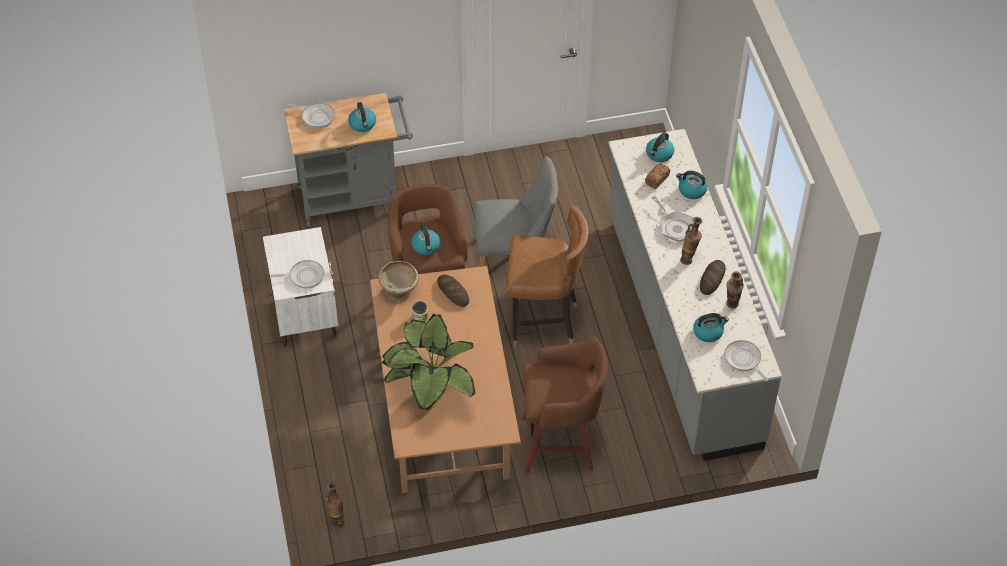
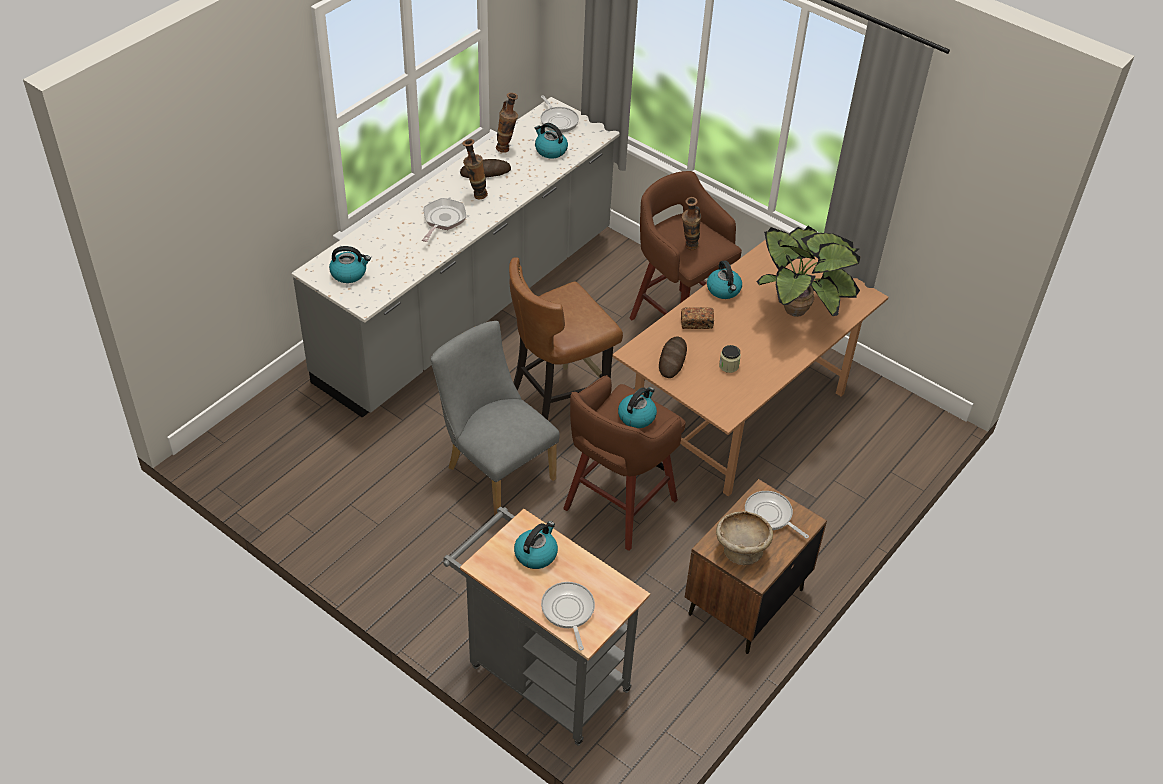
camera: 130 degrees left, 5 degrees down
white nightstand [263,227,338,347] -> brown nightstand [685,479,827,654]
vase [326,482,344,529] -> vase moved to [682,197,701,250]
beige bowl [378,261,419,301] -> beige bowl moved to [716,511,773,565]
brown chair [505,205,589,347] -> brown chair turned 90 degrees counterclockwise [509,257,623,420]
bread [645,164,670,189] -> bread moved to [681,307,714,329]
kettle [676,171,708,199] -> kettle moved to [707,260,742,299]
frying pan [724,340,768,381] -> frying pan turned 45 degrees counterclockwise [540,96,579,133]

